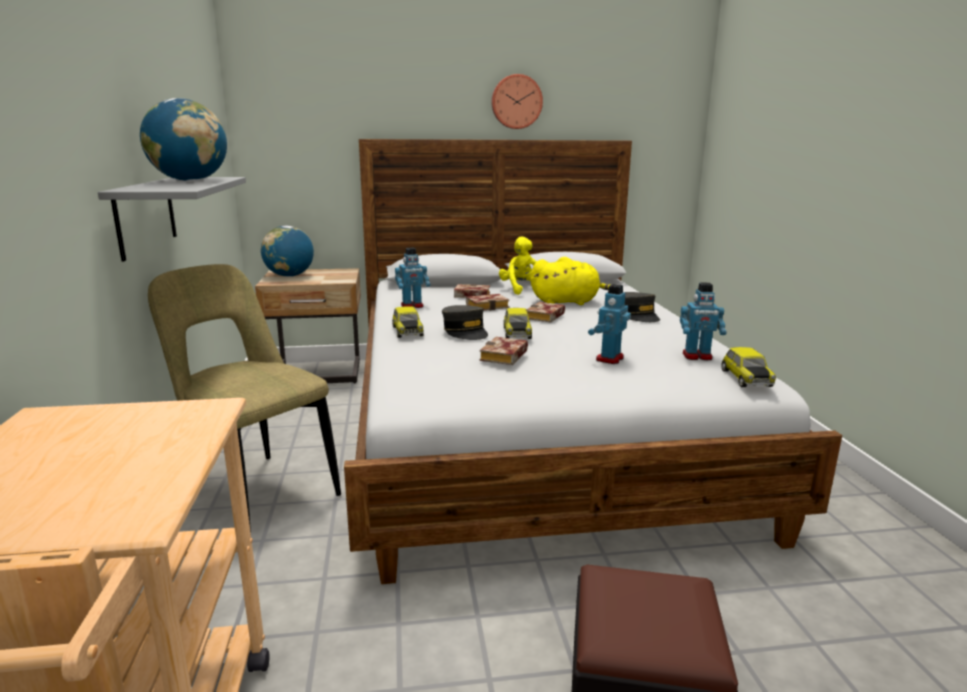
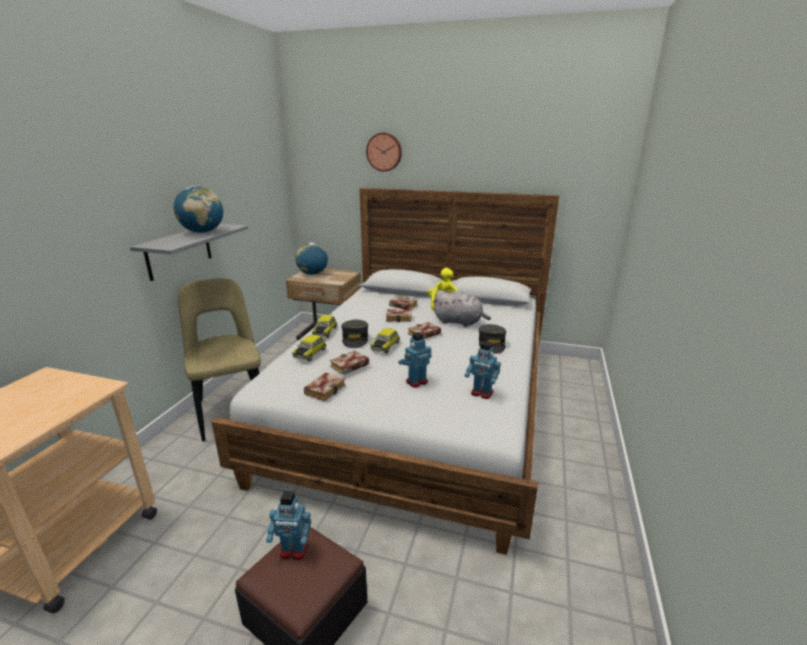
camera: 25 degrees right, 5 degrees up
toy robot [395,248,430,308] -> toy robot moved to [266,491,311,560]
wall clock [491,74,543,129] -> wall clock moved to [366,133,402,172]
yellow plush toy [530,257,612,305] -> grey plush toy [433,290,491,327]
toy car [721,347,776,387] -> toy car moved to [292,335,326,361]
none -> book [304,373,345,401]

